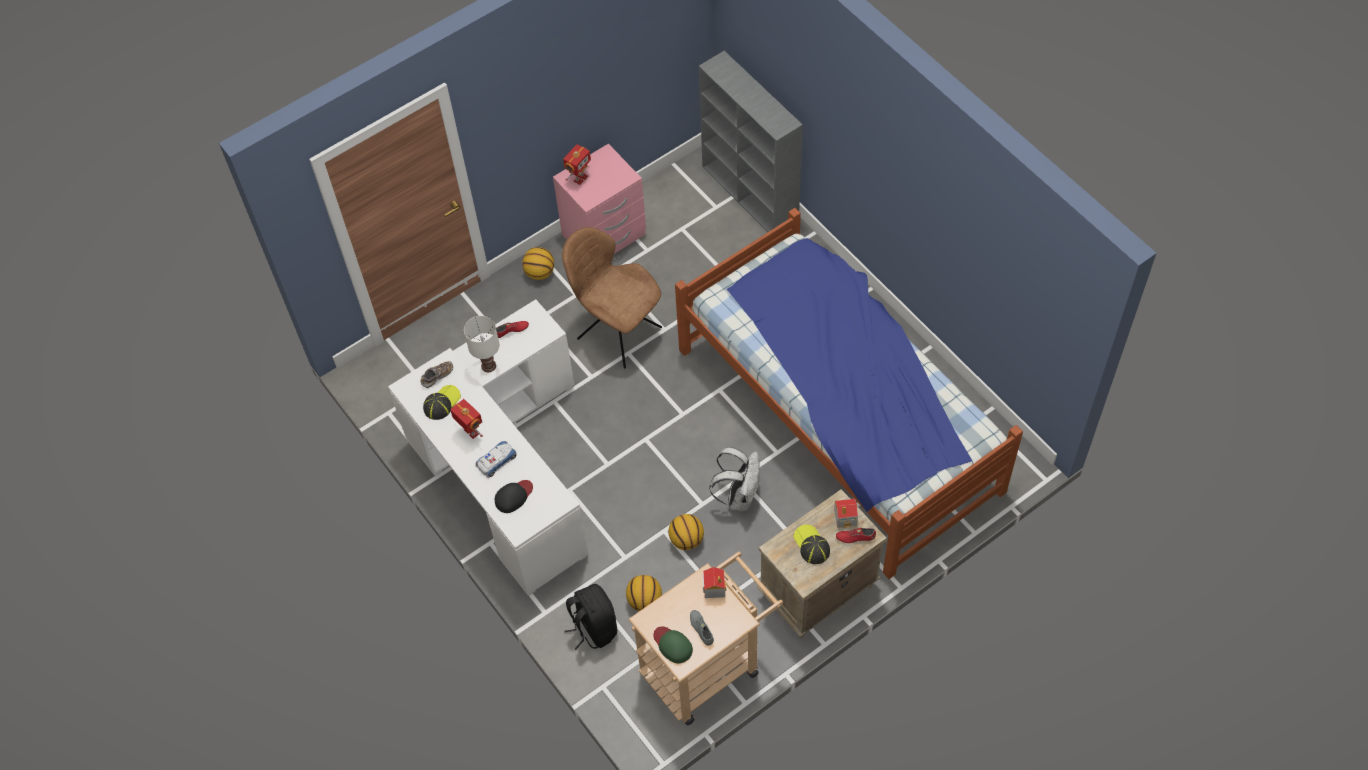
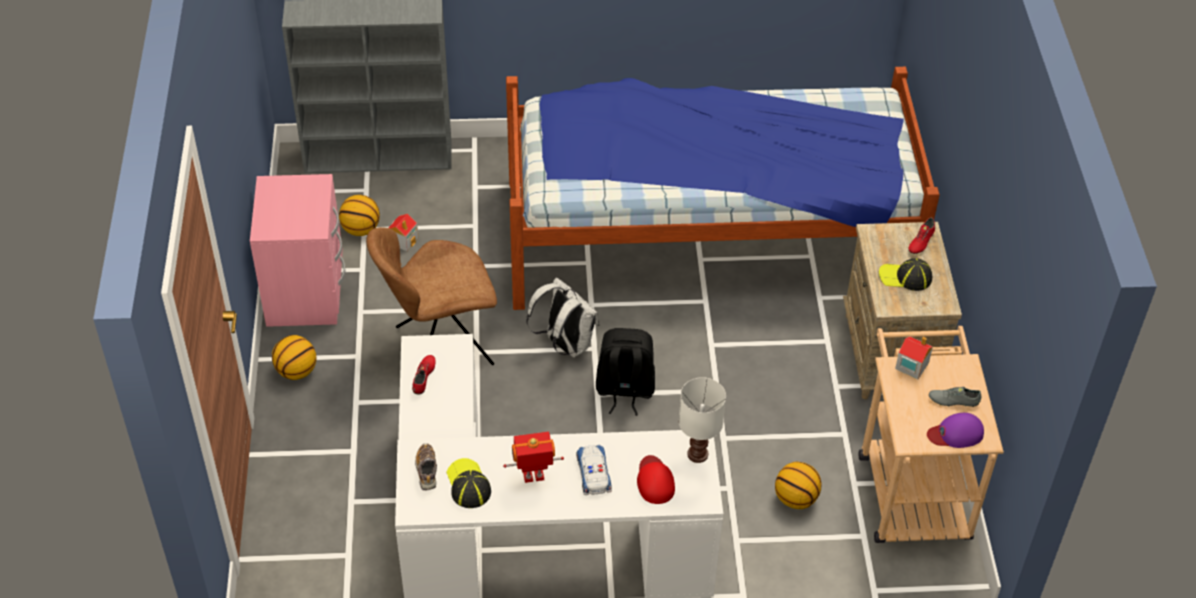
camera: 60 degrees left, 10 degrees down
white table lamp [464,316,500,372] -> white table lamp moved to [679,377,726,463]
black cap [495,480,533,513] -> red cap [637,455,675,504]
toy robot [563,144,591,185] -> none
black backpack [564,584,617,650] -> black backpack moved to [596,328,655,416]
green cap [653,627,693,664] -> purple cap [927,413,984,448]
basketball [668,514,704,550] -> basketball moved to [339,195,380,236]
white backpack [709,447,760,511] -> white backpack moved to [526,278,600,357]
toy house [834,499,858,528] -> toy house moved to [389,214,418,251]

